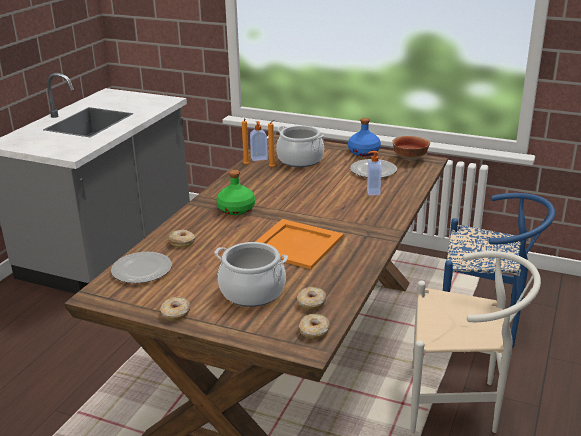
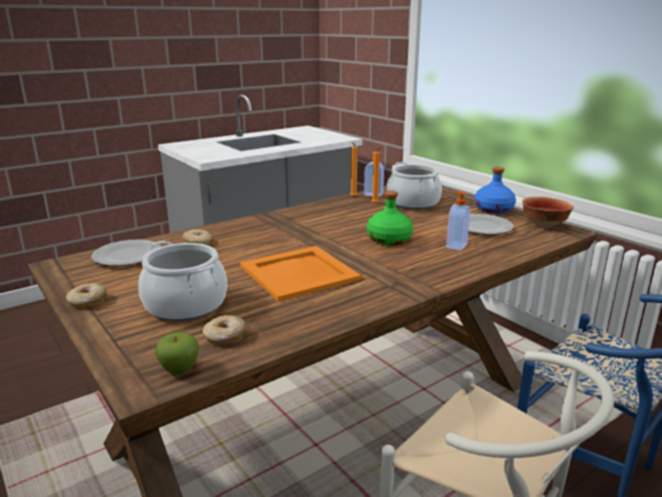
camera: 30 degrees right, 5 degrees down
green bottle [216,170,255,215] -> green bottle moved to [367,191,413,245]
donut [299,314,330,339] -> apple [155,332,199,374]

